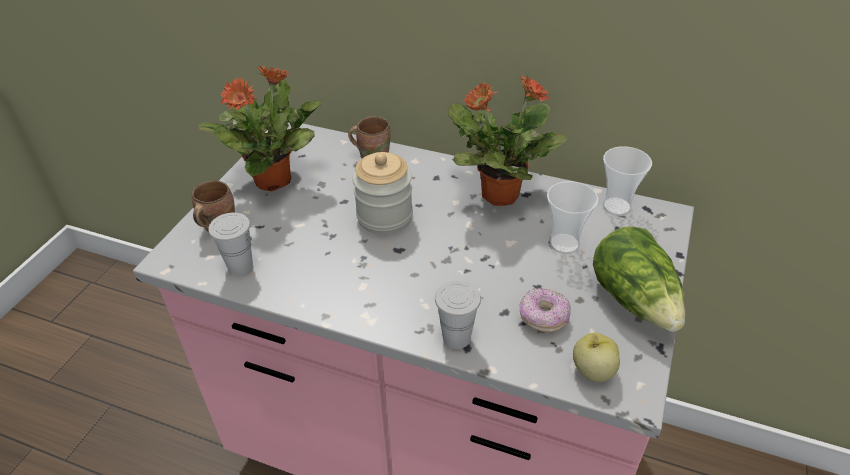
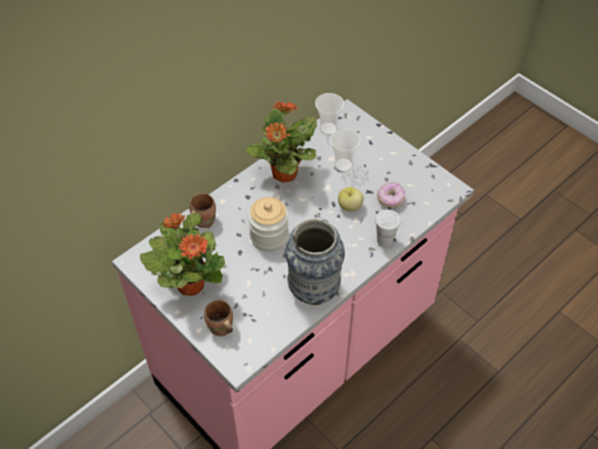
camera: 65 degrees left, 10 degrees up
white cup [208,212,253,275] -> none
apple [573,333,620,382] -> apple moved to [338,187,364,211]
lettuce [593,226,685,332] -> none
none -> vase [285,218,345,305]

